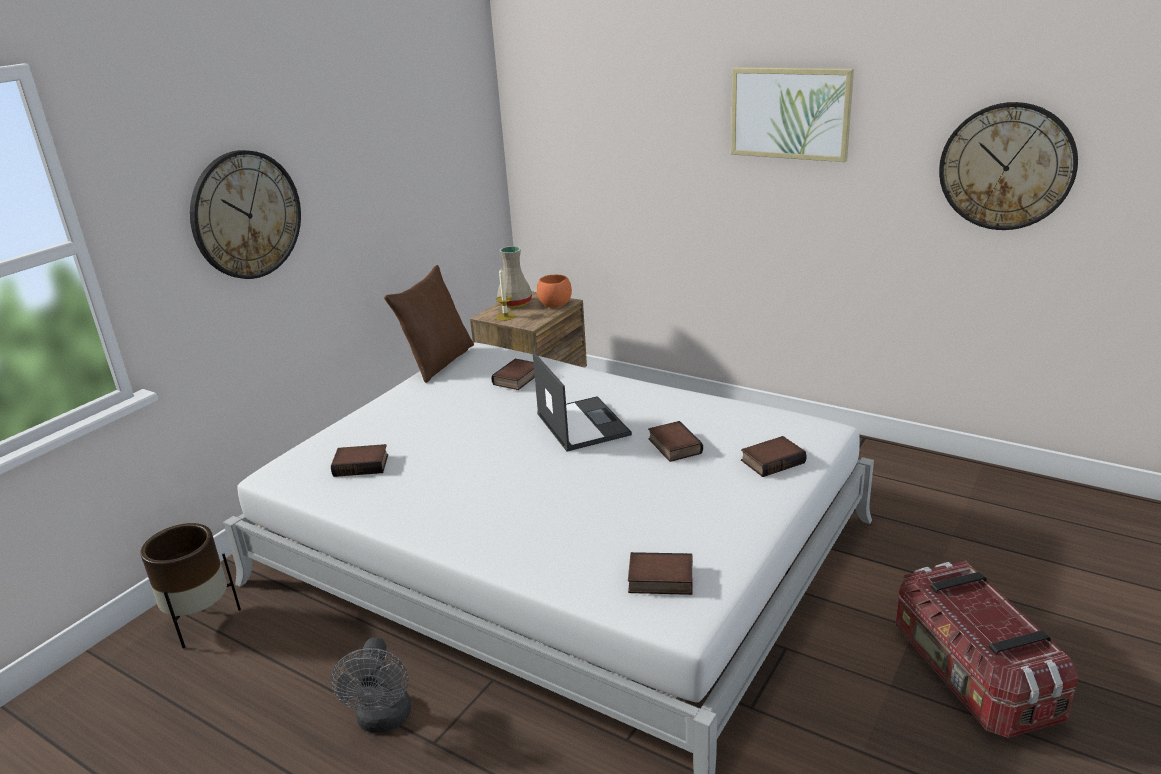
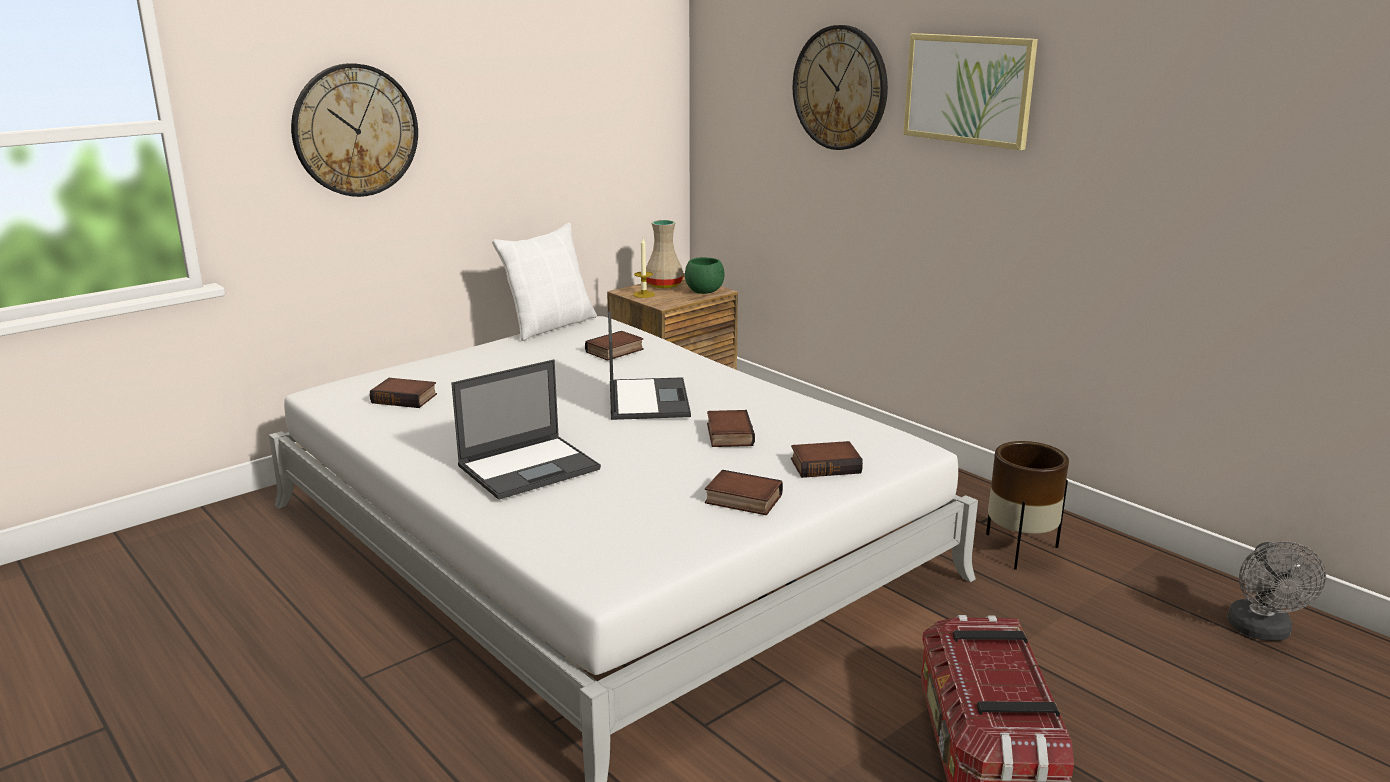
camera: 15 degrees right, 5 degrees down
brown planter [140,523,241,648] -> brown planter moved to [986,441,1069,570]
grey fan [331,637,411,733] -> grey fan moved to [1228,541,1326,641]
brown pillow [384,265,474,383] -> white pillow [492,223,597,341]
orange bowl [537,275,572,308] -> green bowl [685,257,725,294]
book [628,552,693,595] -> book moved to [705,470,783,515]
wall clock [939,102,1078,230] -> wall clock moved to [793,25,888,150]
none -> laptop [451,359,601,500]

